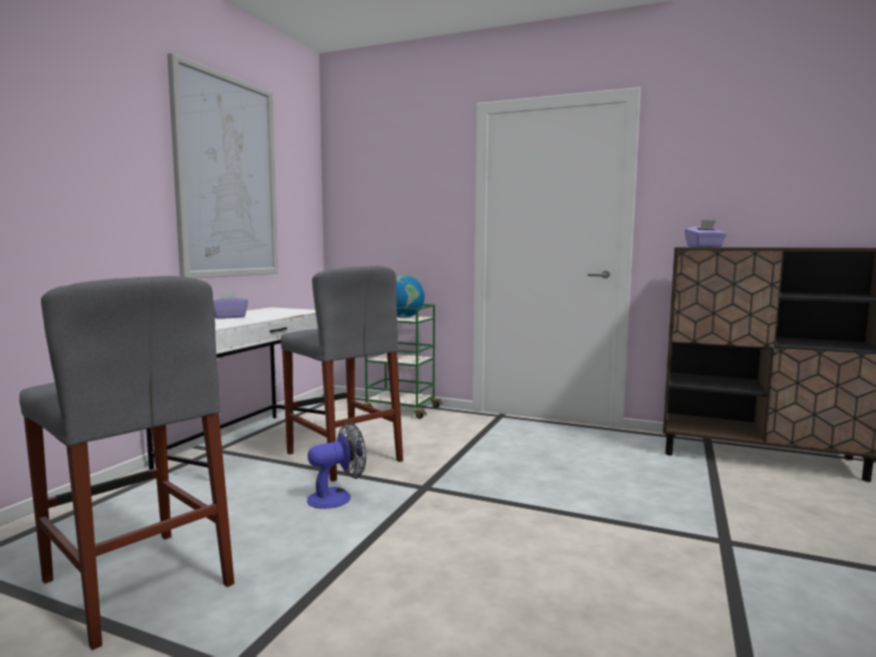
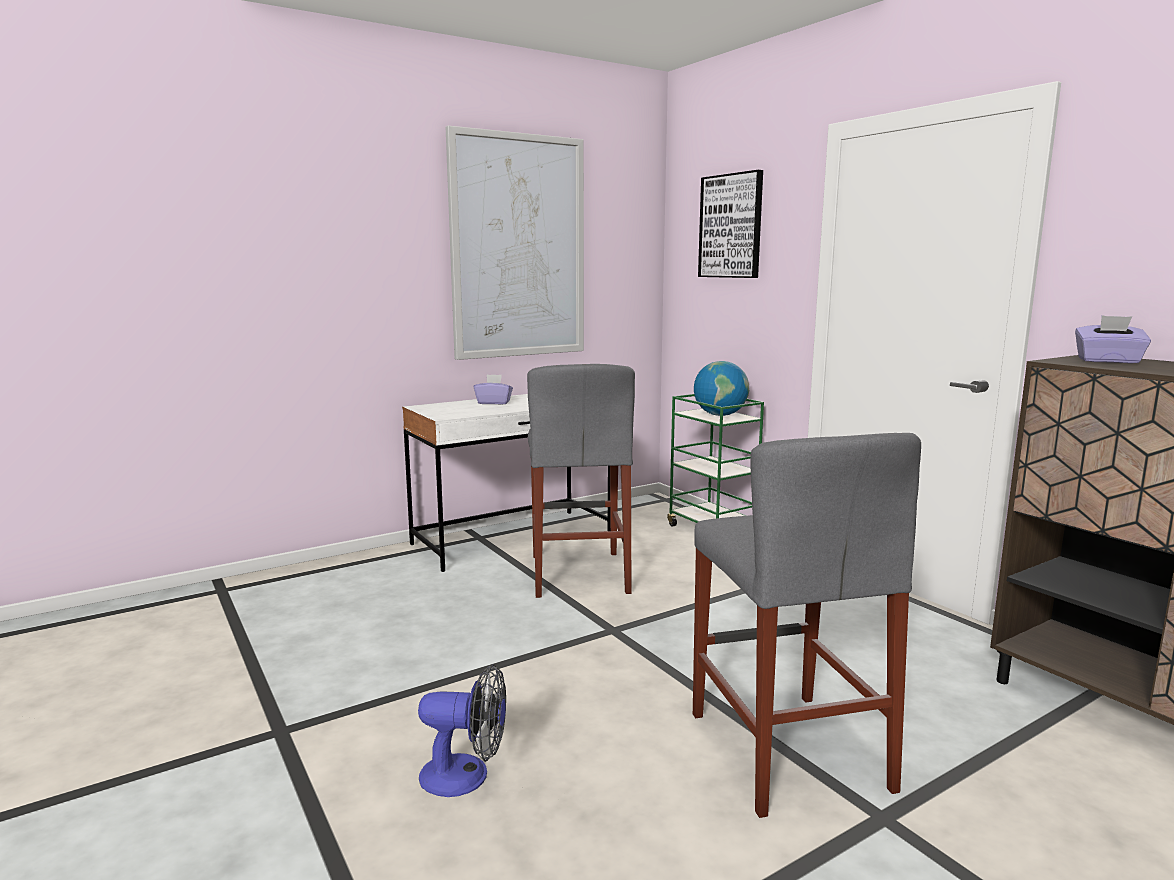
camera: 35 degrees right, 5 degrees up
grey stool [19,276,234,650] -> grey stool moved to [693,433,921,818]
fan [307,422,366,509] -> fan moved to [418,664,506,797]
none -> picture [698,170,763,278]

